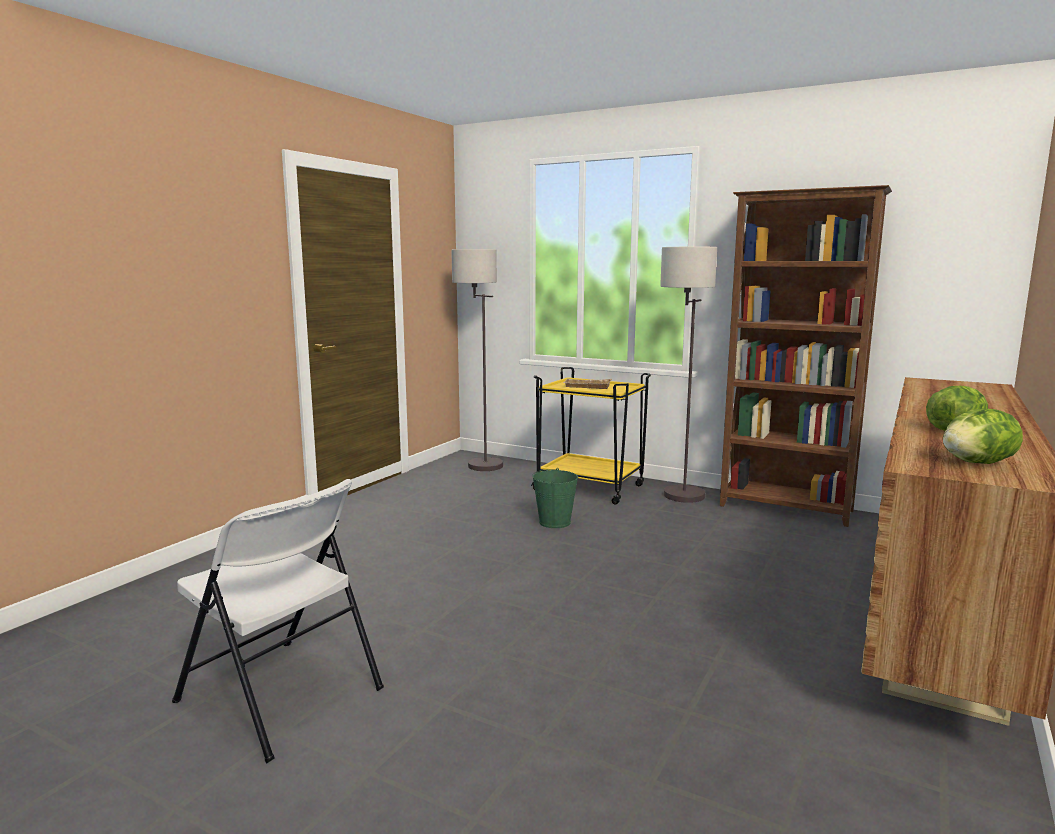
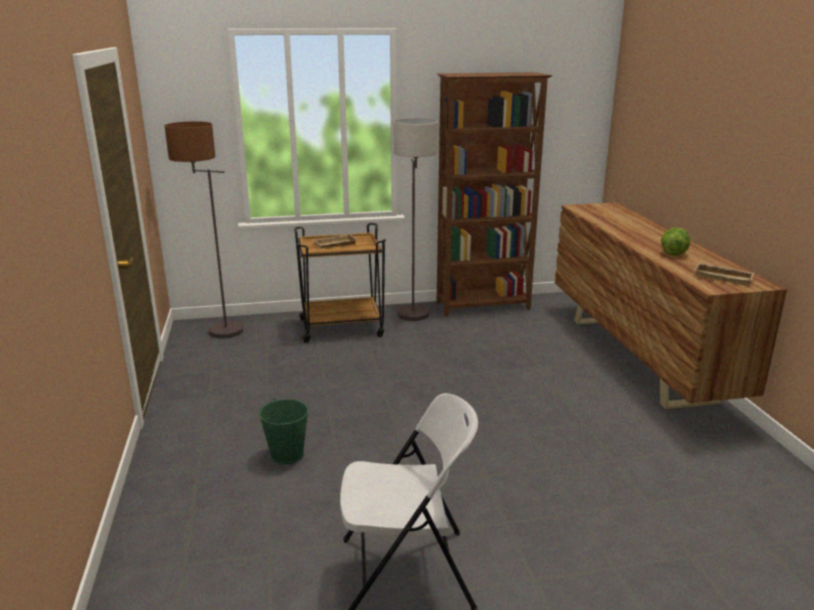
camera: 40 degrees left, 10 degrees up
grey floor lamp [451,249,503,471] -> brown floor lamp [165,121,244,339]
yellow cart [531,367,651,505] -> brown cart [294,223,386,343]
green bucket [532,468,578,528] -> green bucket moved to [259,398,308,465]
lettuce [943,409,1023,464] -> beige tray [694,263,754,286]

